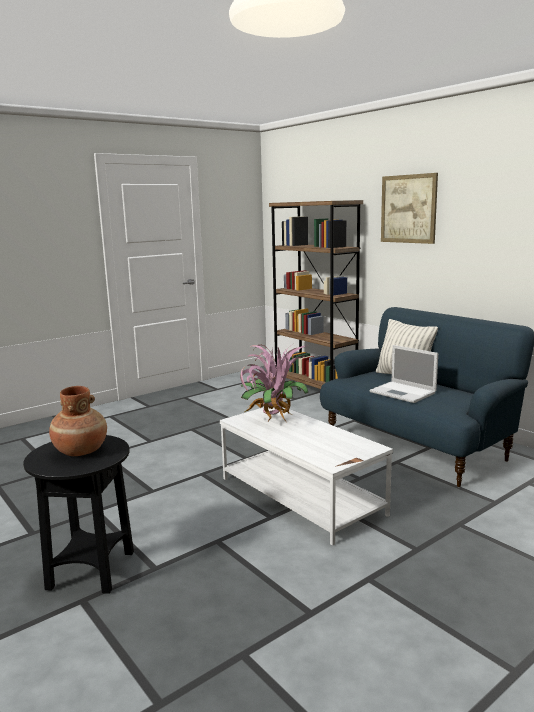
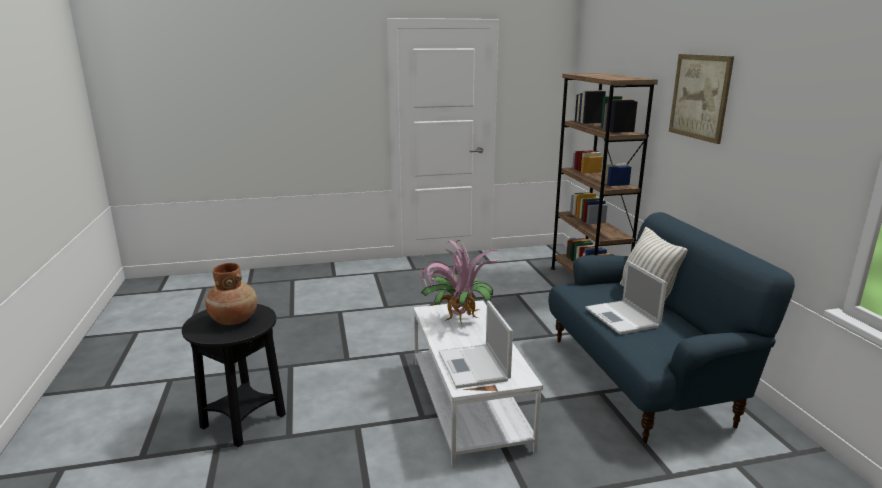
camera: 25 degrees right, 5 degrees up
none -> laptop [439,300,513,389]

